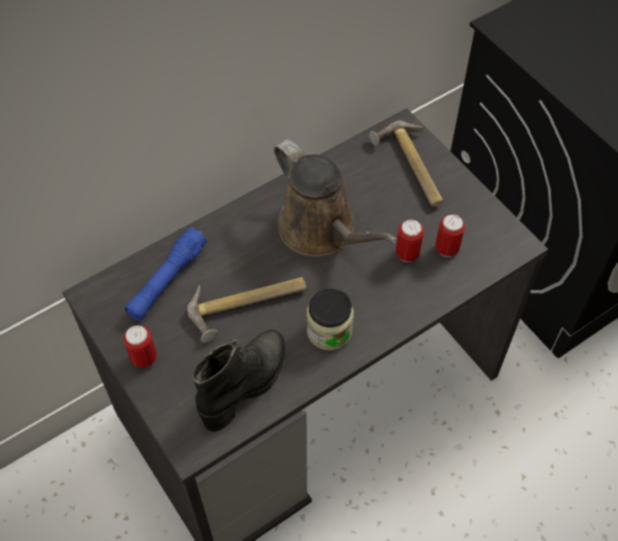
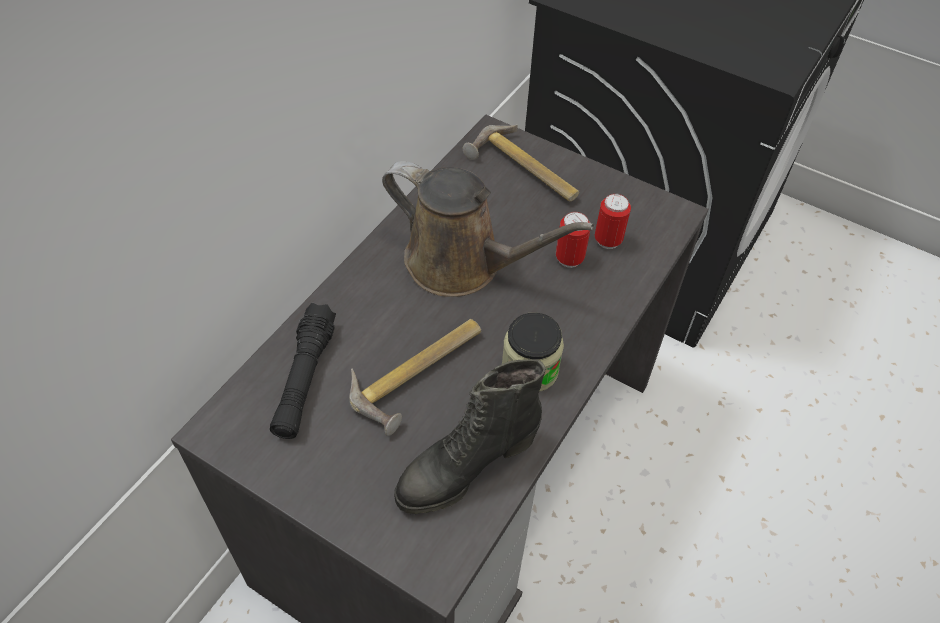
camera: 25 degrees left, 5 degrees down
can [123,325,157,368] -> none
blue flashlight [124,227,207,321] -> black flashlight [270,303,336,439]
black boot [192,330,286,432] -> black boot turned 135 degrees counterclockwise [394,359,546,514]

